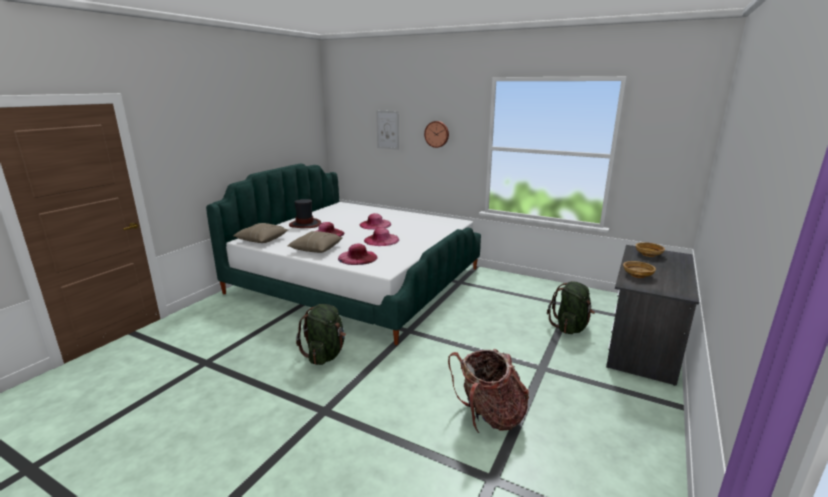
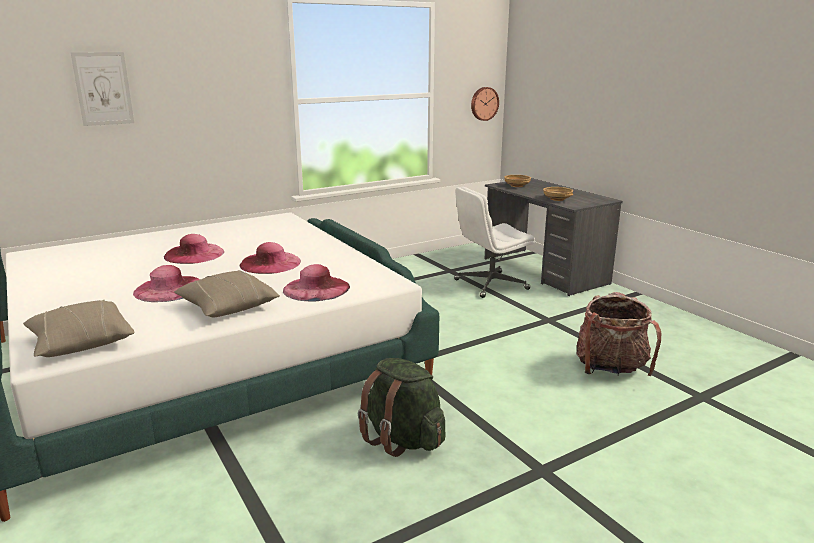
camera: 60 degrees left, 0 degrees up
hat [289,199,321,228] -> none
wall clock [424,121,449,148] -> wall clock moved to [471,87,499,121]
green backpack [547,281,595,334] -> white office chair [454,187,535,298]

